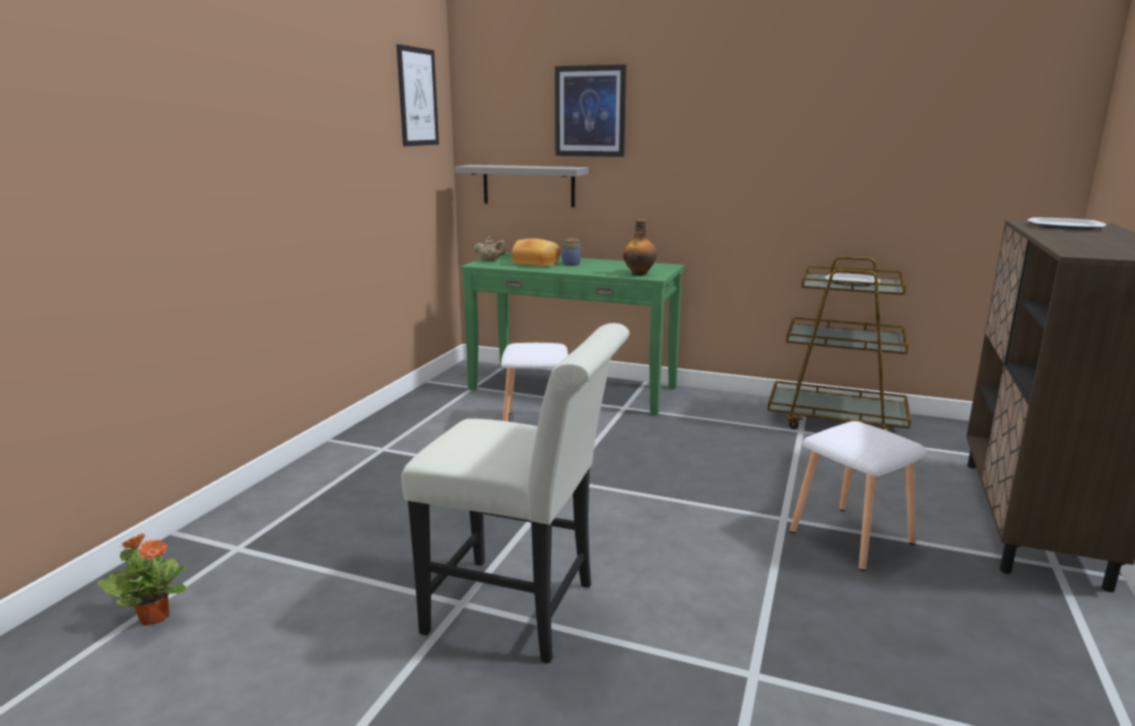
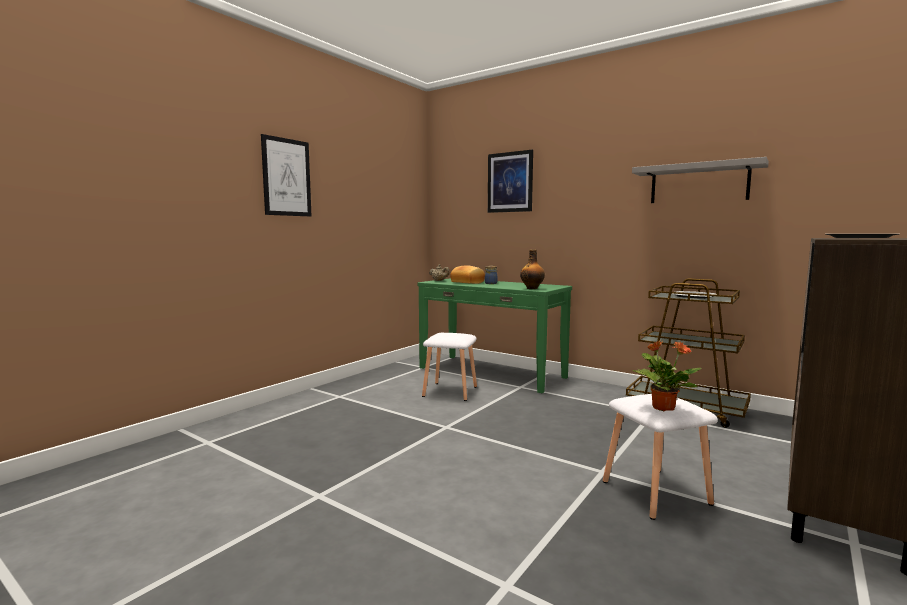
camera: 15 degrees right, 10 degrees down
potted plant [98,533,187,626] -> potted plant moved to [632,340,701,411]
picture [396,44,439,146] -> picture moved to [261,134,311,216]
white chair [401,323,629,663] -> none
grey shelf [455,165,589,207] -> grey shelf moved to [632,157,769,203]

